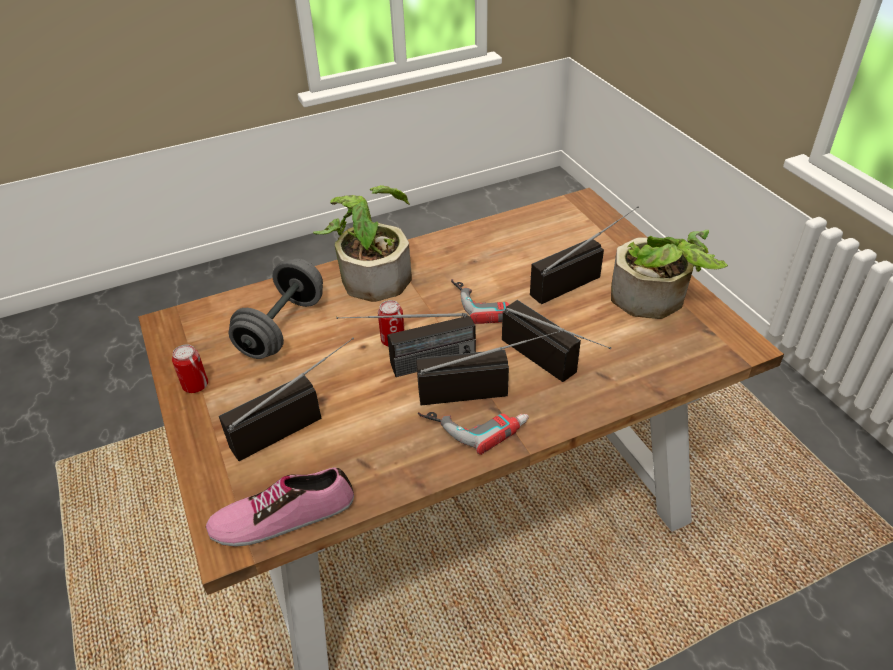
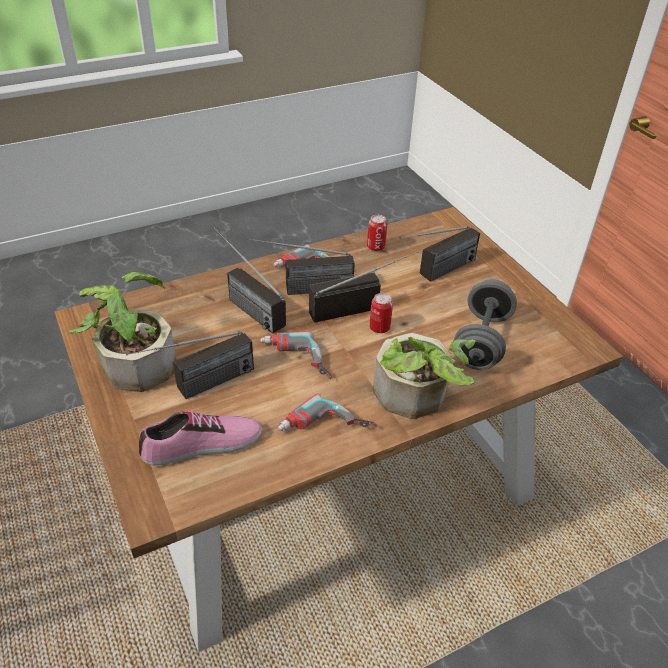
camera: 175 degrees right, 0 degrees up
can [172,344,208,393] -> can moved to [367,215,387,251]
shoe [206,467,354,547] -> shoe moved to [139,412,262,466]
none -> power drill [278,394,377,431]

